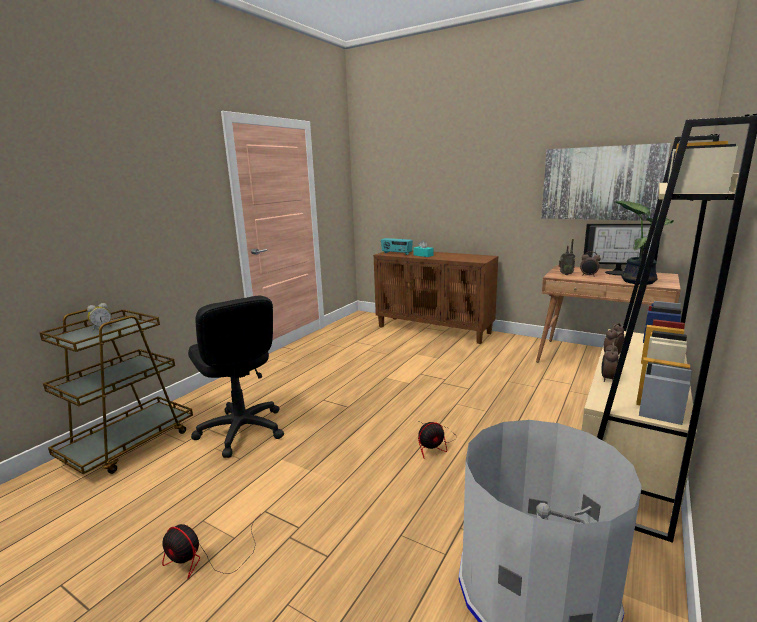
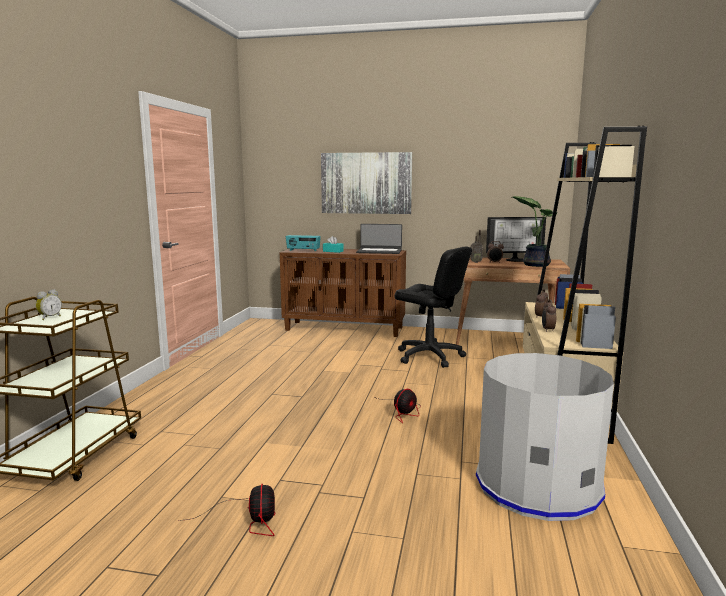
camera: 20 degrees left, 5 degrees down
fan [162,520,256,579] -> fan turned 105 degrees counterclockwise [178,484,275,536]
black office chair [188,296,284,458] -> black office chair moved to [395,247,472,368]
picture [541,143,670,221] -> picture moved to [321,152,412,214]
none -> laptop [356,224,402,254]

